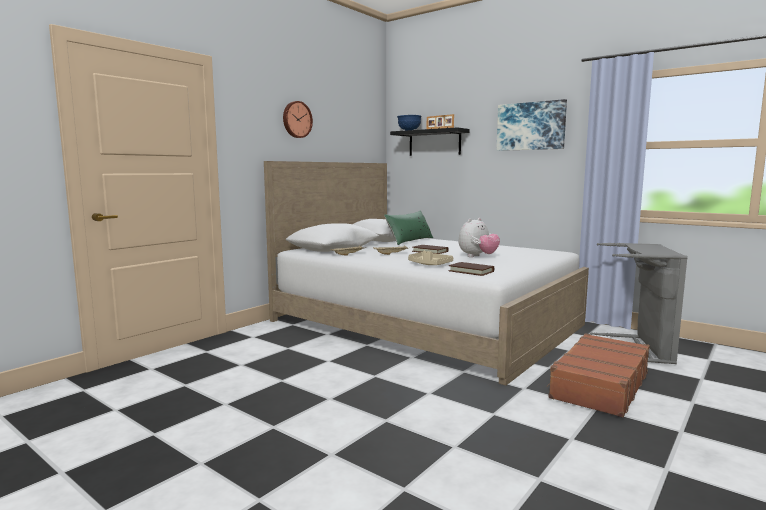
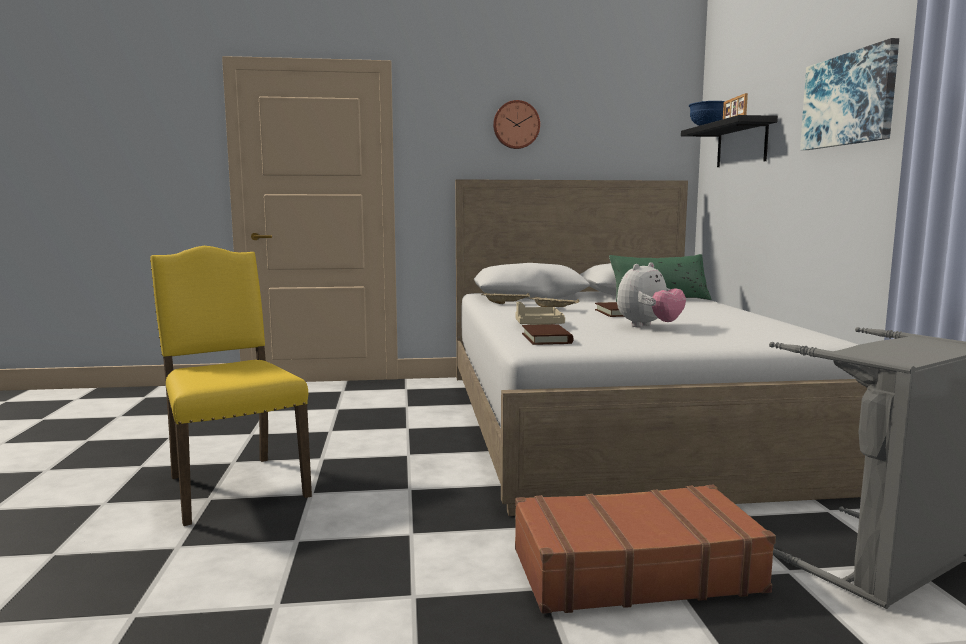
camera: 45 degrees right, 0 degrees up
plush toy [459,218,500,257] -> plush toy turned 45 degrees counterclockwise [617,262,686,327]
none -> yellow chair [150,246,312,526]

